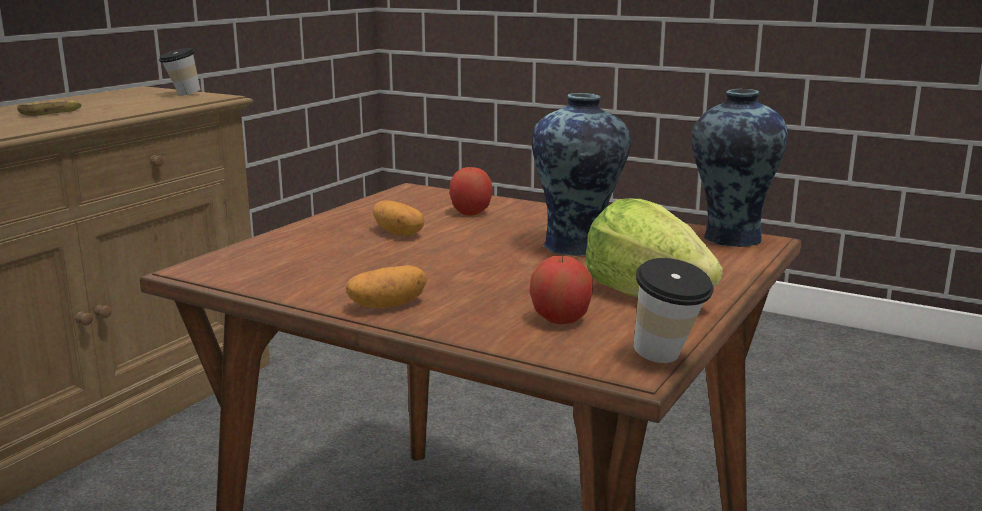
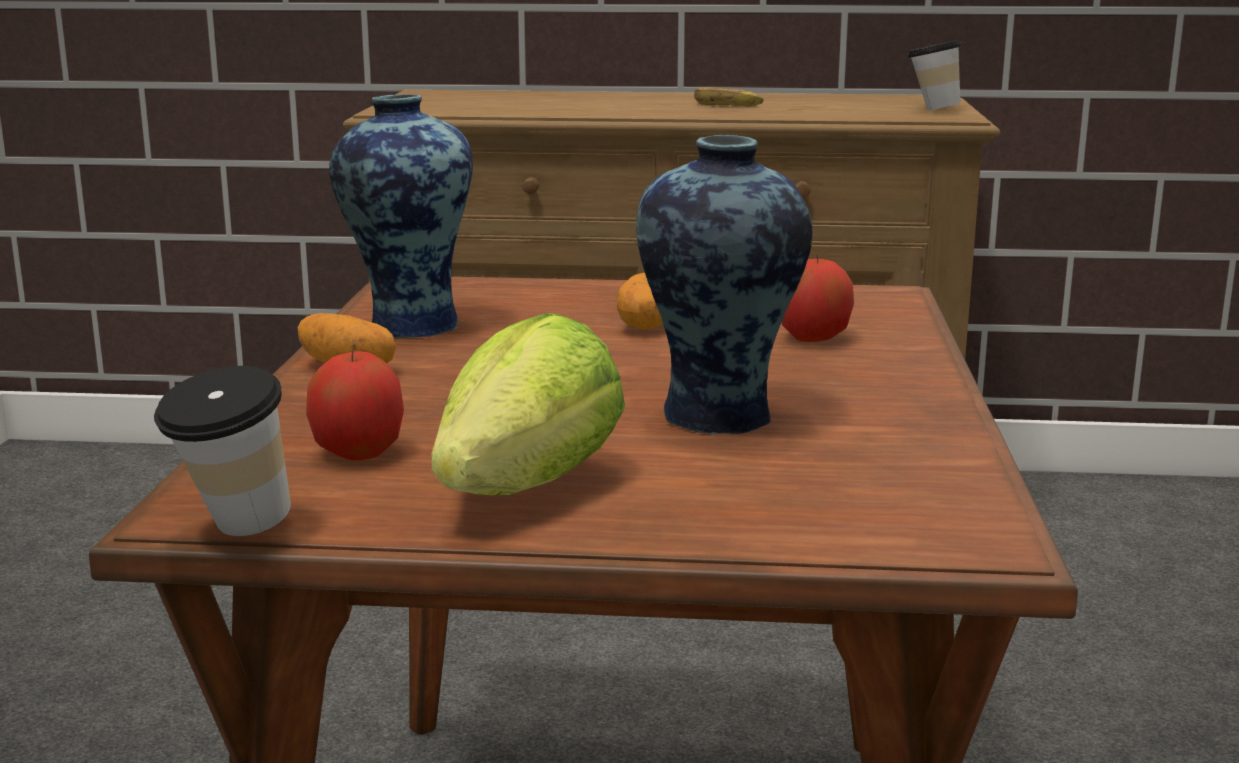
camera: 65 degrees right, 0 degrees up
vase [692,89,787,247] -> vase moved to [329,94,473,338]

